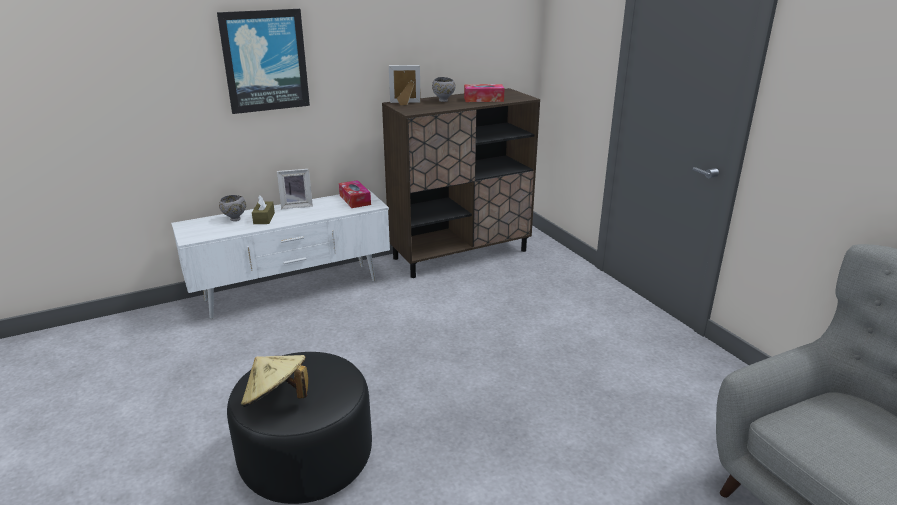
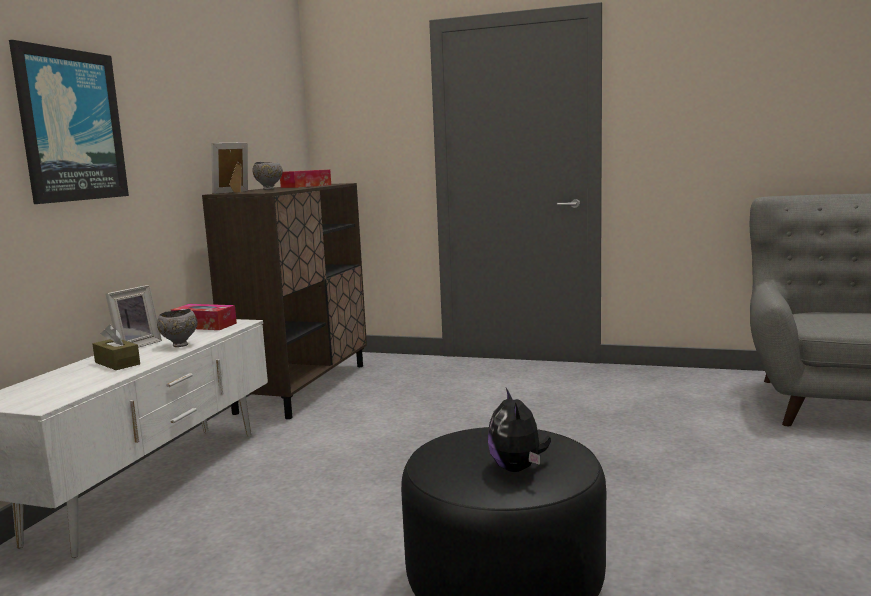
camera: 45 degrees left, 15 degrees down
grey bowl [219,195,246,221] -> grey bowl moved to [157,309,197,347]
beige hat [241,355,308,407] -> plush toy [488,388,551,472]

